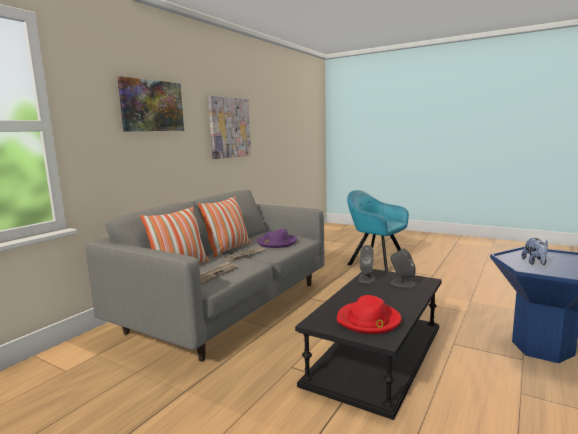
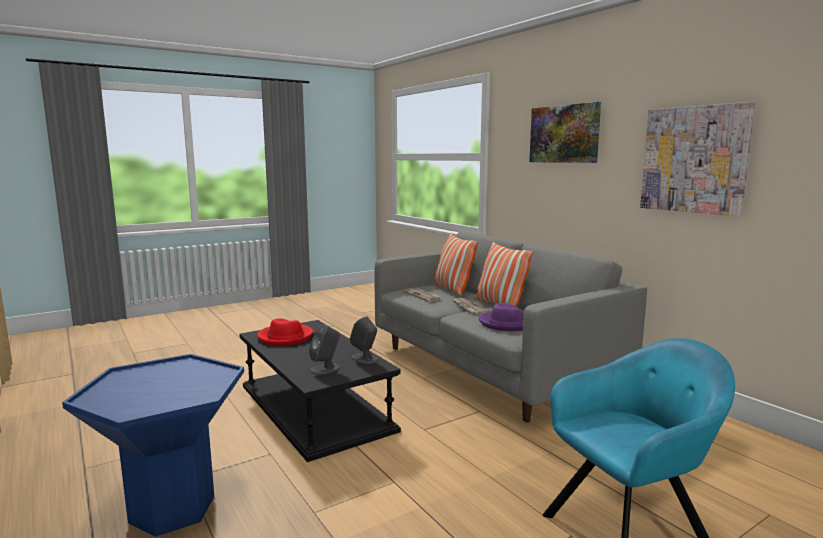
camera: 115 degrees right, 0 degrees up
plush toy [522,238,548,265] -> none

